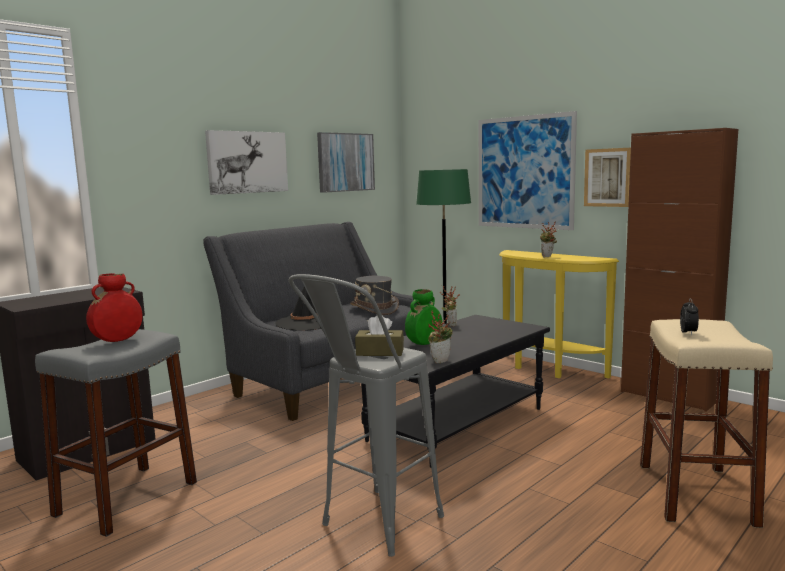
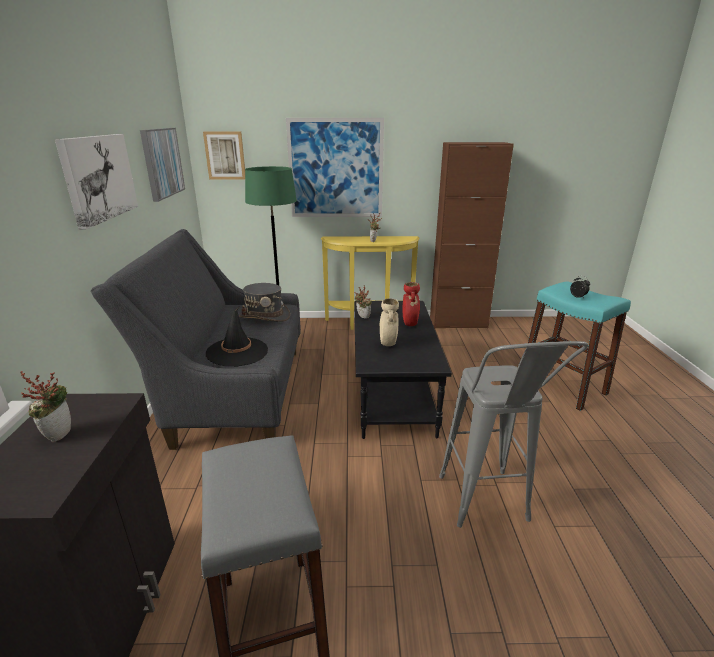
camera: 45 degrees left, 15 degrees up
red vase [86,273,143,342] -> red vase moved to [402,282,420,326]
brown tissue box [355,316,404,356] -> none
green vase [405,289,442,345] -> beige vase [380,298,399,346]
potted plant [428,311,453,363] -> potted plant moved to [20,371,71,442]
picture [584,148,631,207] -> picture moved to [203,132,245,179]
beige stool [640,319,773,528] -> turquoise stool [528,281,631,411]

